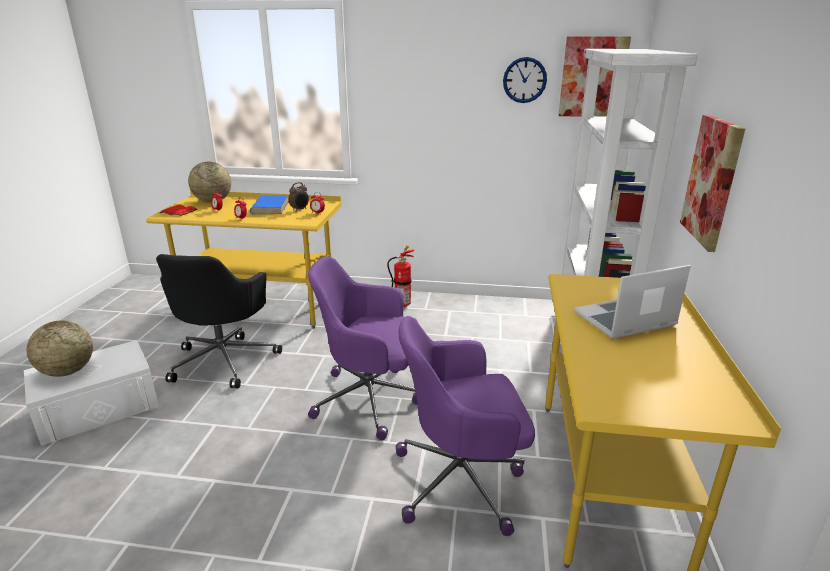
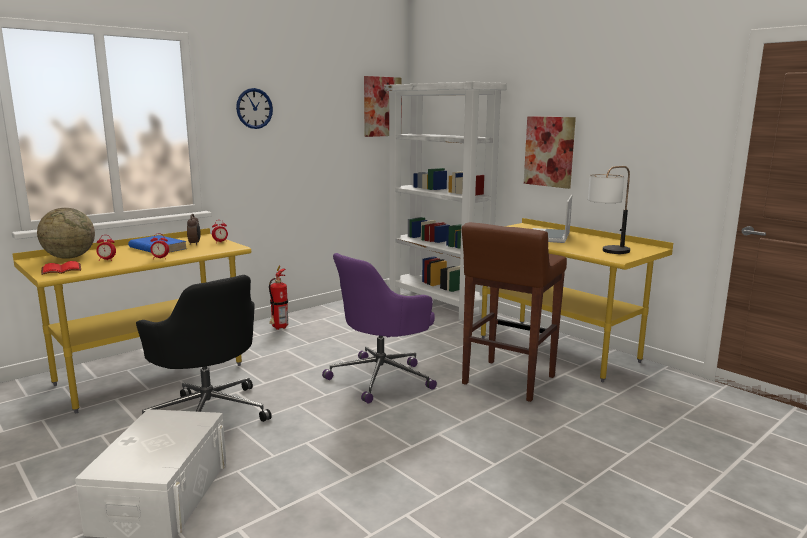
camera: 50 degrees left, 10 degrees down
globe [27,320,93,377] -> none
purple office chair [396,316,535,536] -> brown stool [462,222,567,402]
wall clock [503,57,547,103] -> wall clock moved to [236,88,273,129]
none -> table lamp [588,166,630,254]

